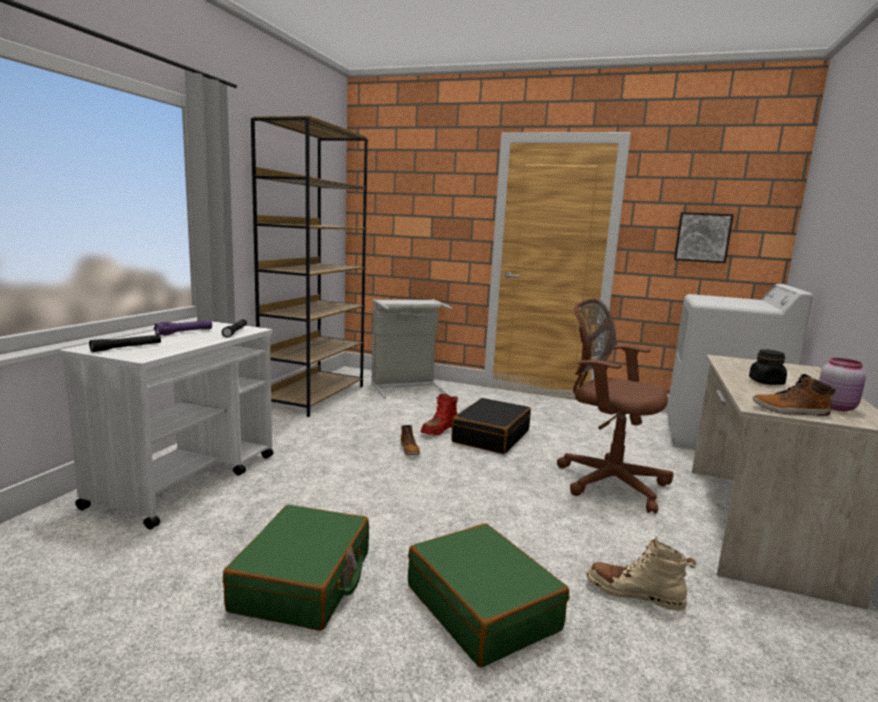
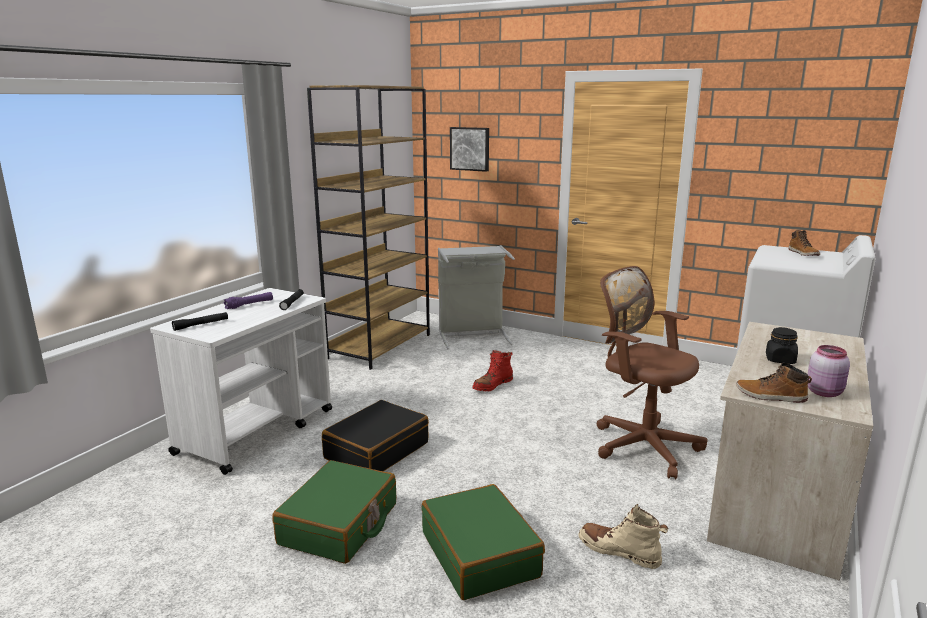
camera: 10 degrees right, 5 degrees up
boot [401,425,420,455] -> boot moved to [788,230,820,256]
black suitcase [451,398,531,454] -> black suitcase moved to [322,400,429,471]
picture [674,212,734,263] -> picture moved to [450,127,489,172]

